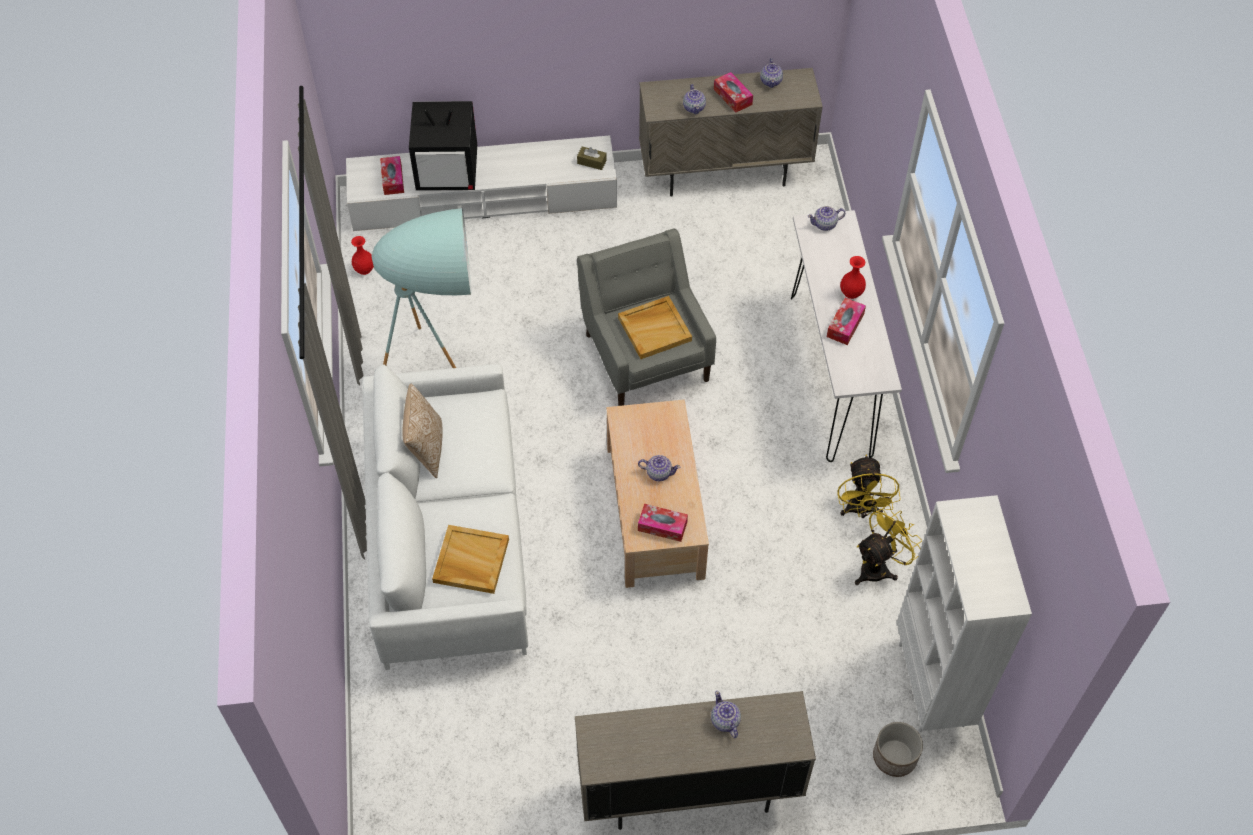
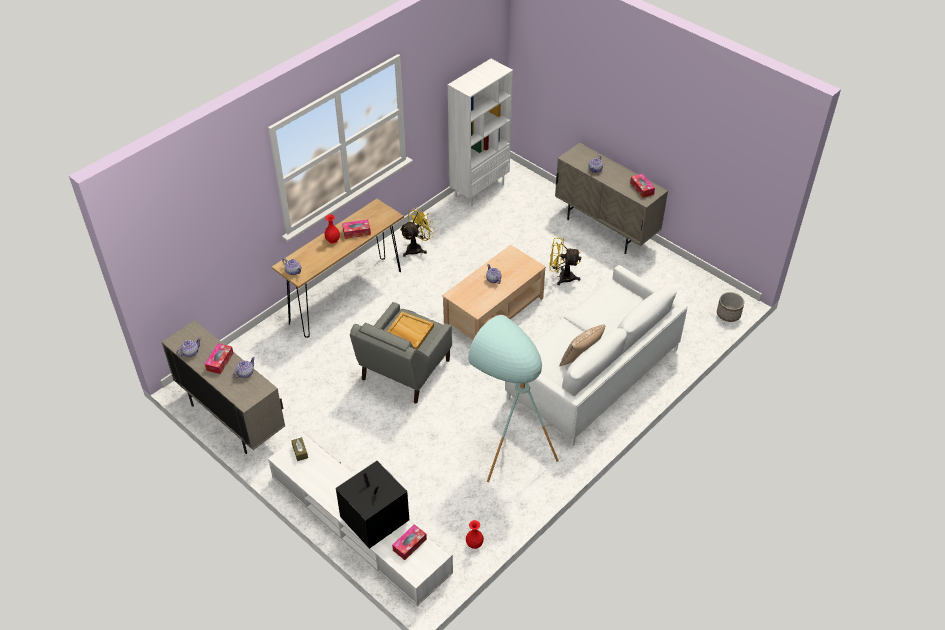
camera: 130 degrees left, 10 degrees down
beige tray [432,525,509,594] -> none
tissue box [638,504,688,542] -> tissue box moved to [630,173,655,198]
white console table [791,210,902,462] -> brown console table [272,199,404,338]
yellow fan [855,505,922,585] -> yellow fan moved to [549,238,581,285]
planter [873,722,923,777] -> planter moved to [717,292,745,322]

